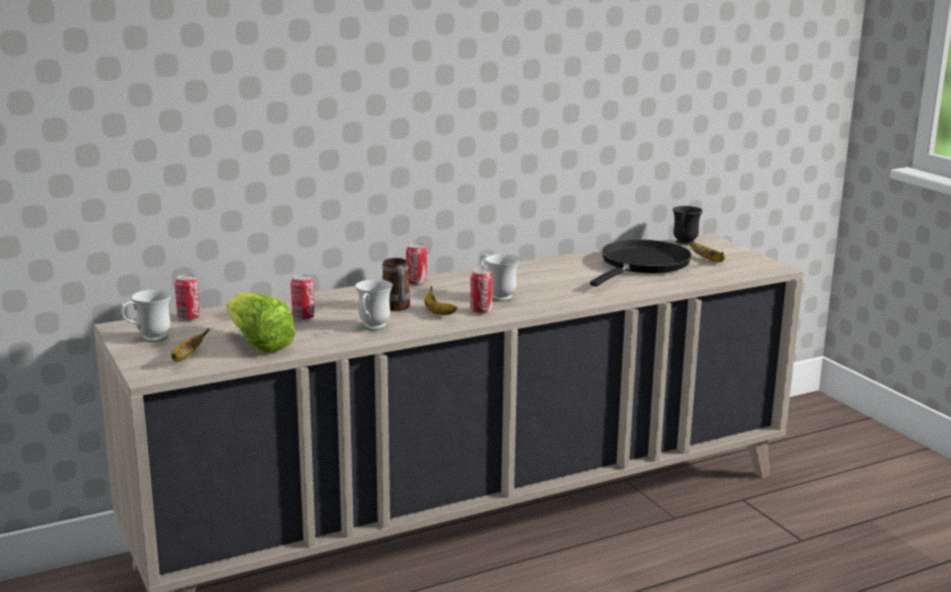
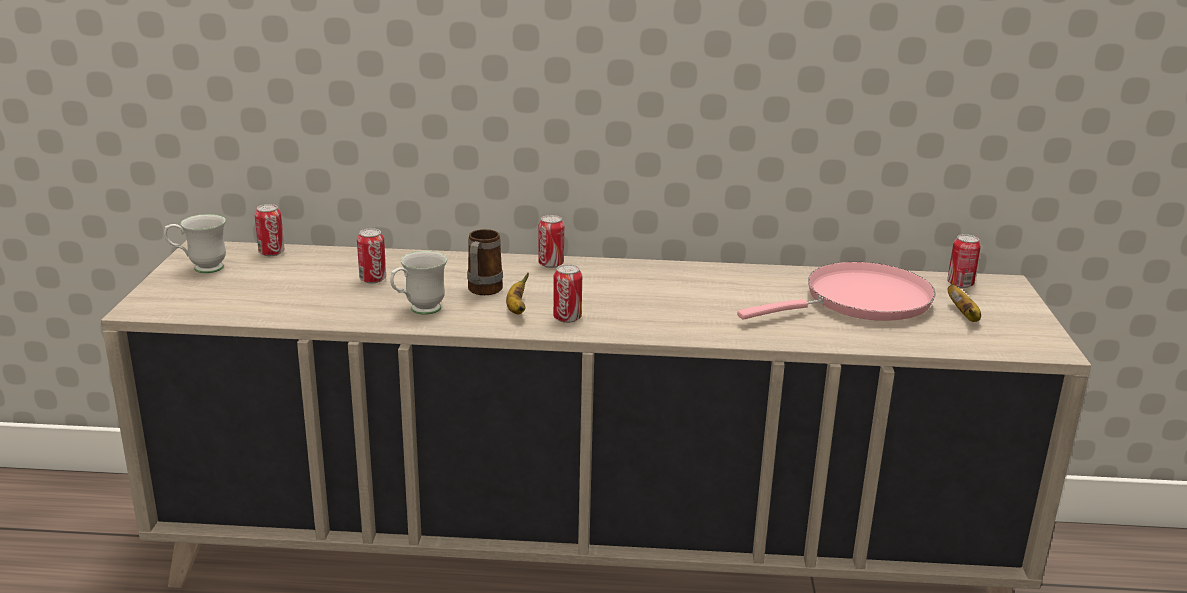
camera: 30 degrees right, 5 degrees up
banana [171,328,210,362] -> none
lettuce [226,292,295,353] -> none
white mug [480,254,520,301] -> none
black frying pan [590,239,692,287] -> pink frying pan [737,262,936,321]
black mug [672,206,703,246] -> can [947,234,981,288]

